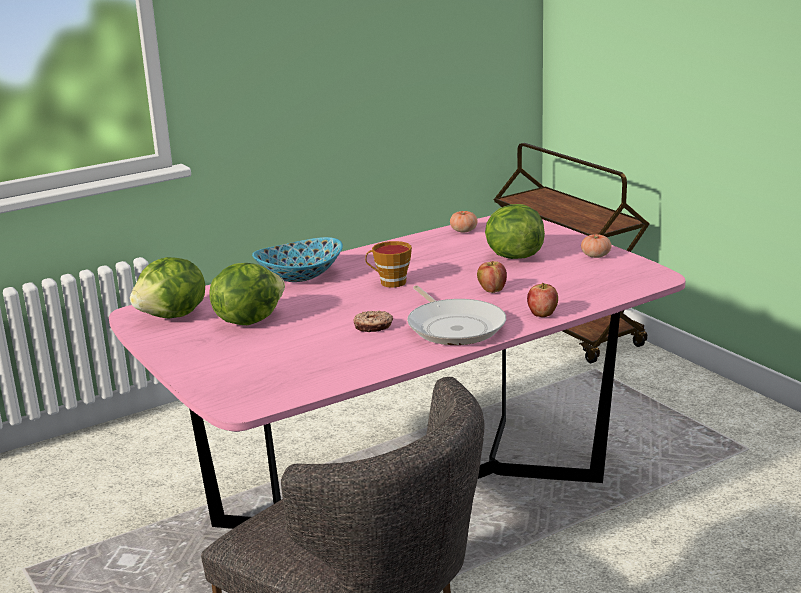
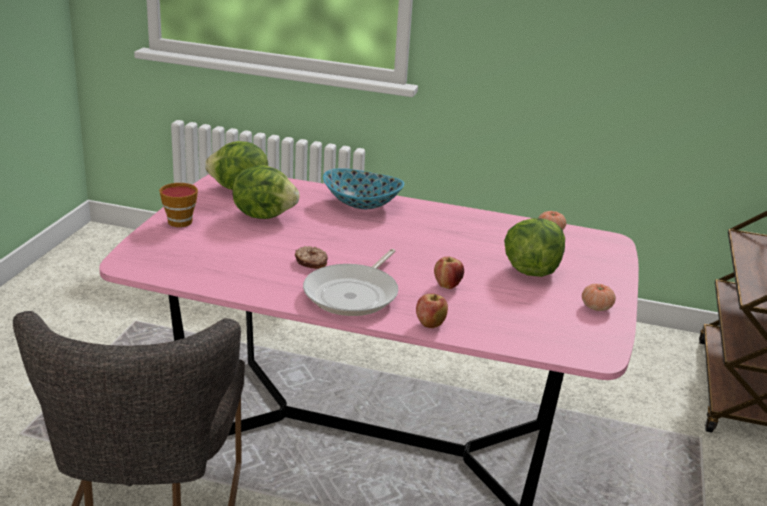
camera: 45 degrees right, 5 degrees up
cup [365,241,412,288] -> cup moved to [159,183,198,227]

